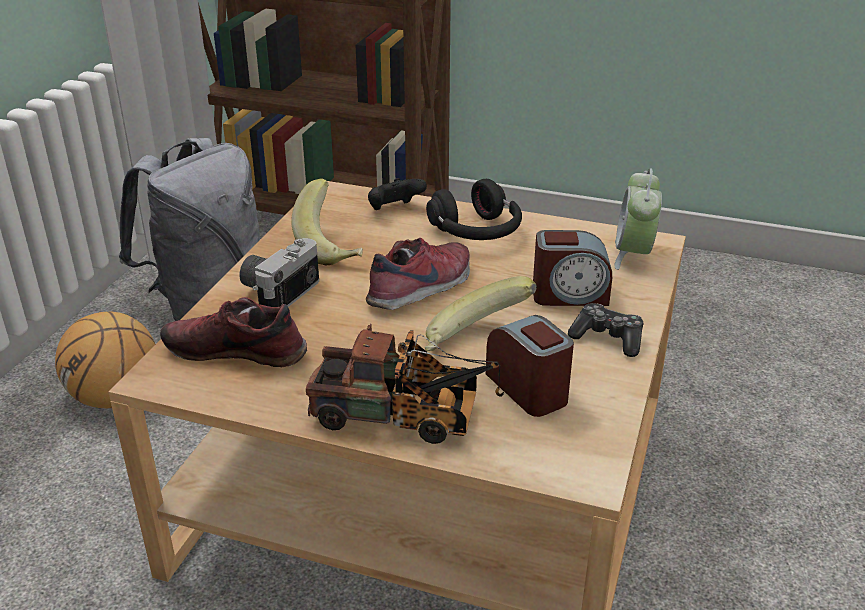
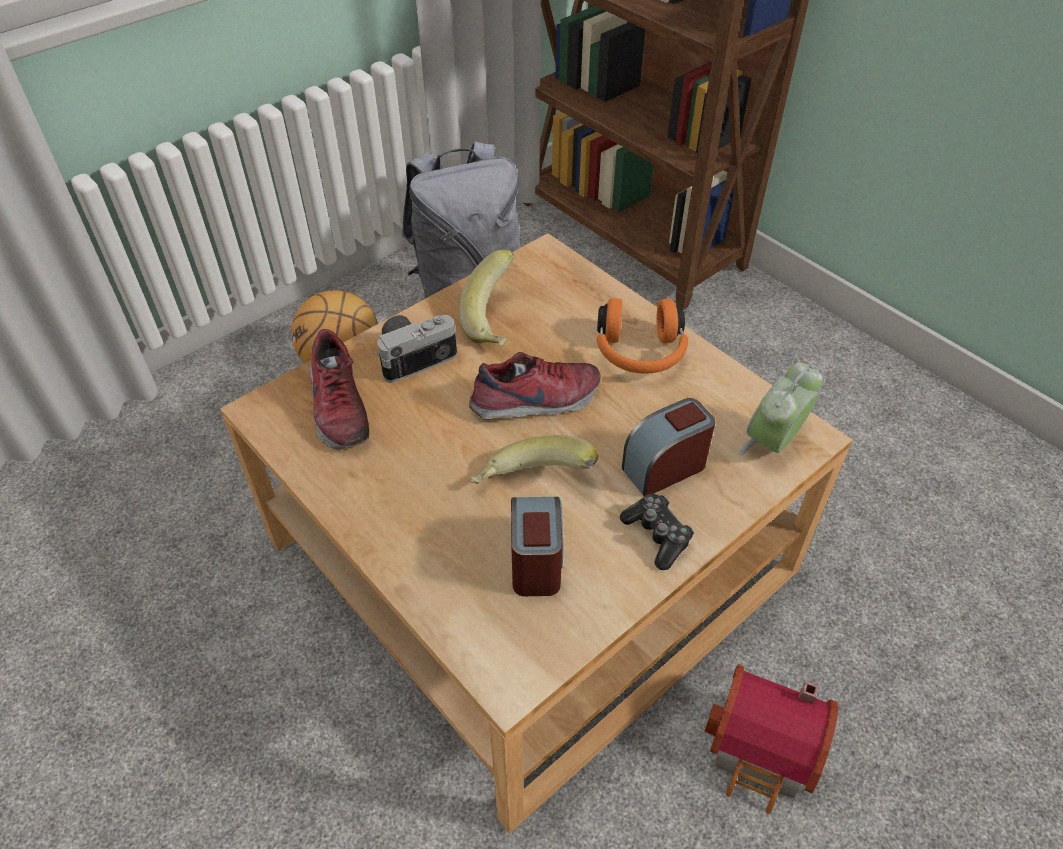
camera: 30 degrees right, 15 degrees up
shoe [160,297,307,367] -> shoe turned 150 degrees counterclockwise [309,329,370,450]
toy truck [306,324,504,444] -> none
black game controller [368,178,427,210] -> none
black headphones [426,179,522,240] -> orange headphones [597,298,688,374]
alarm clock [533,230,612,306] -> alarm clock turned 120 degrees clockwise [622,398,715,497]
none -> toy house [704,664,838,814]

